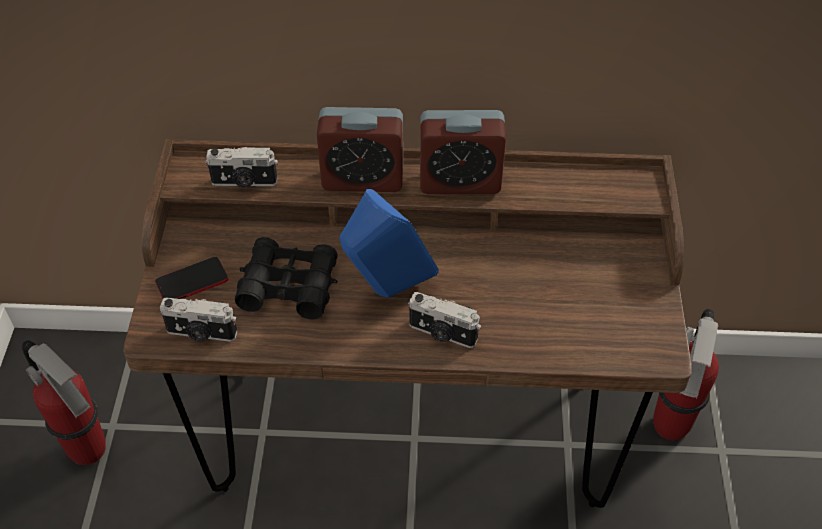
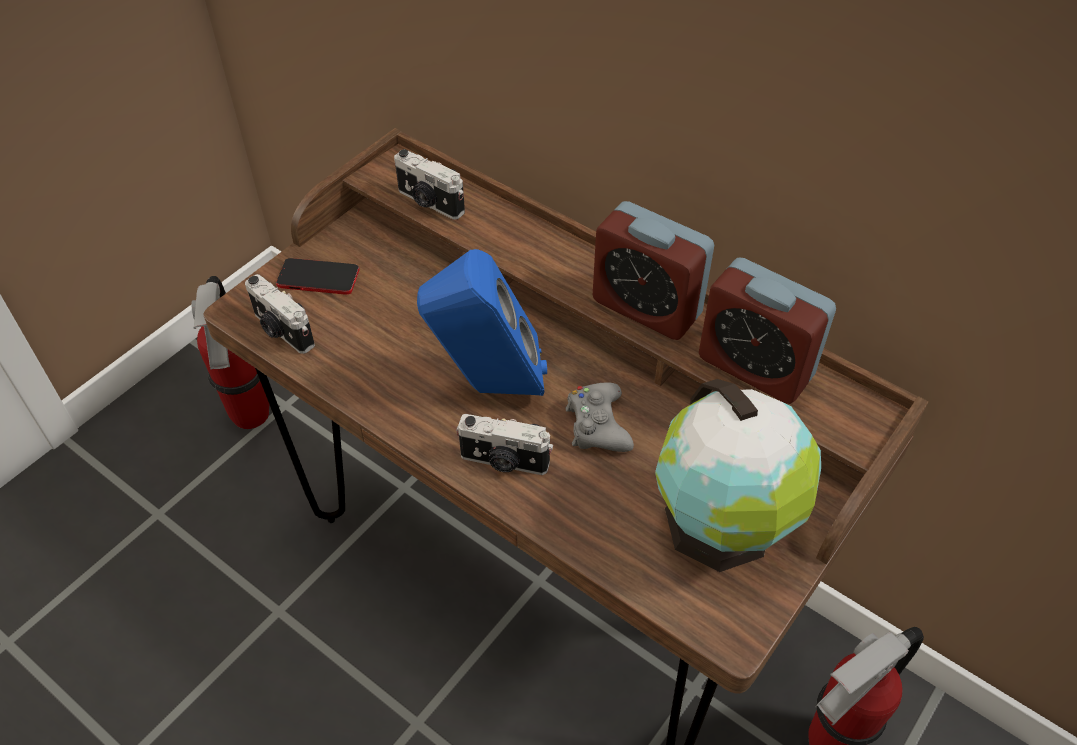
camera: 35 degrees right, 0 degrees up
black binoculars [235,237,338,320] -> none
alarm clock [317,107,403,192] -> alarm clock moved to [699,257,836,404]
camera [408,292,481,348] -> camera turned 45 degrees counterclockwise [456,414,553,475]
none -> grey game controller [565,382,634,452]
none -> globe [655,379,821,572]

